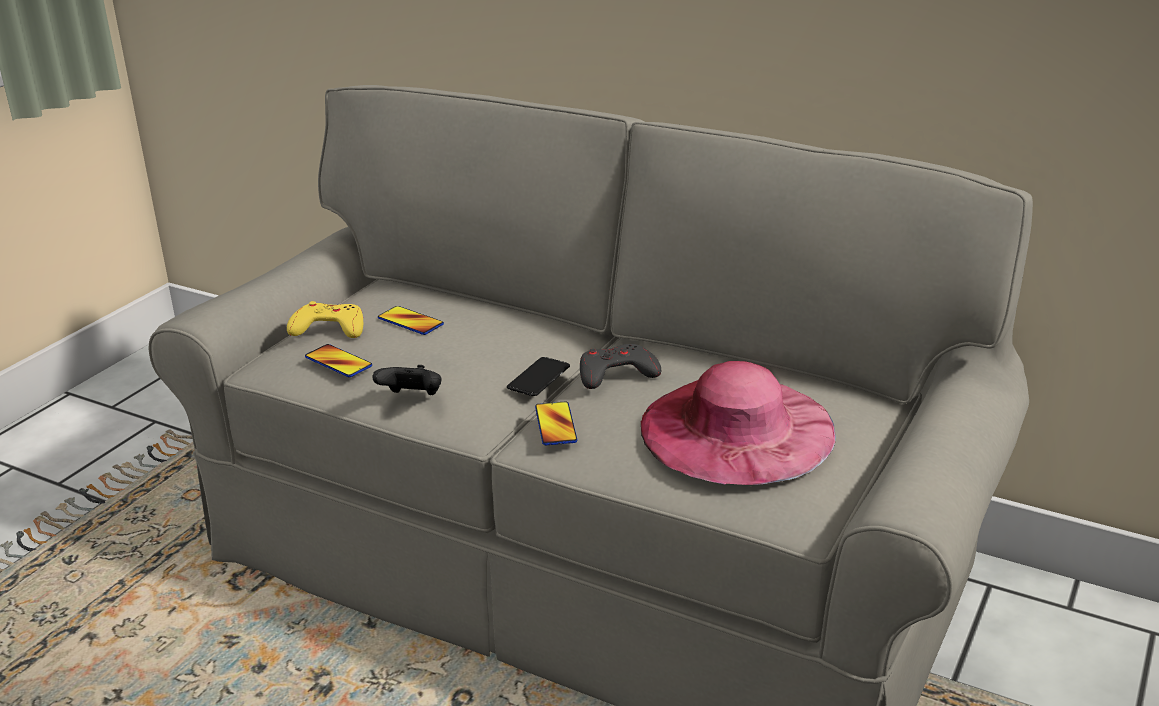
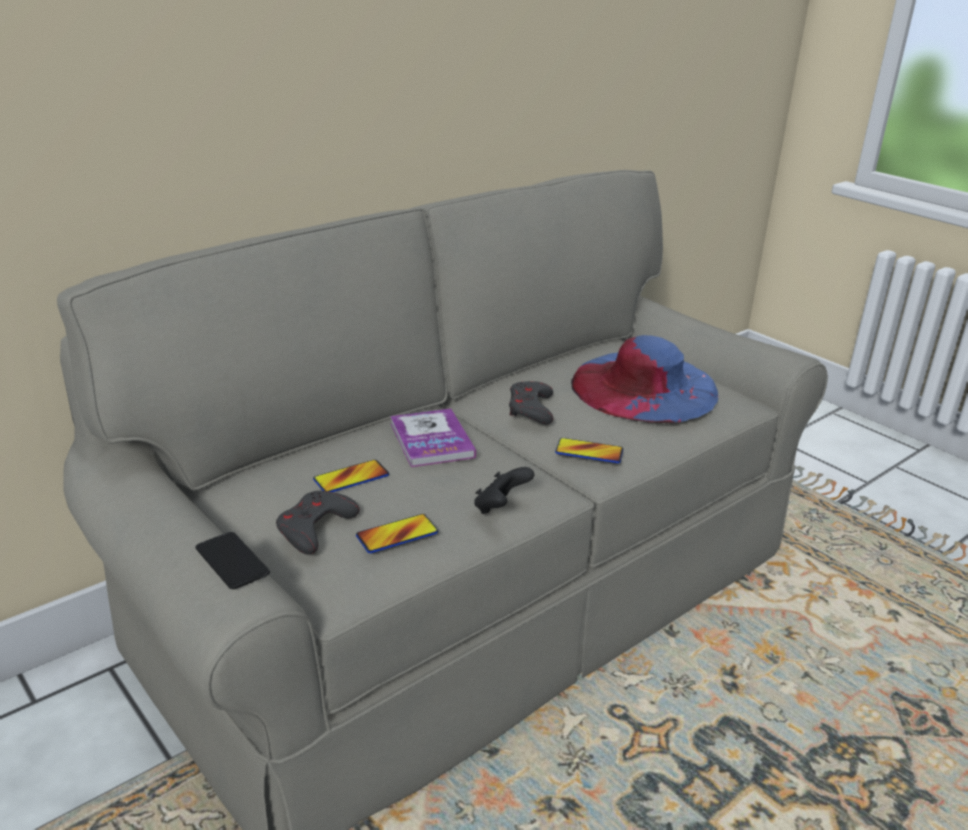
camera: 70 degrees left, 0 degrees up
yellow game controller [287,301,363,338] -> grey game controller [276,491,360,555]
phone [507,357,570,396] -> phone moved to [195,532,270,589]
pink hat [641,361,836,485] -> blue hat [571,335,718,423]
none -> book [390,409,476,467]

